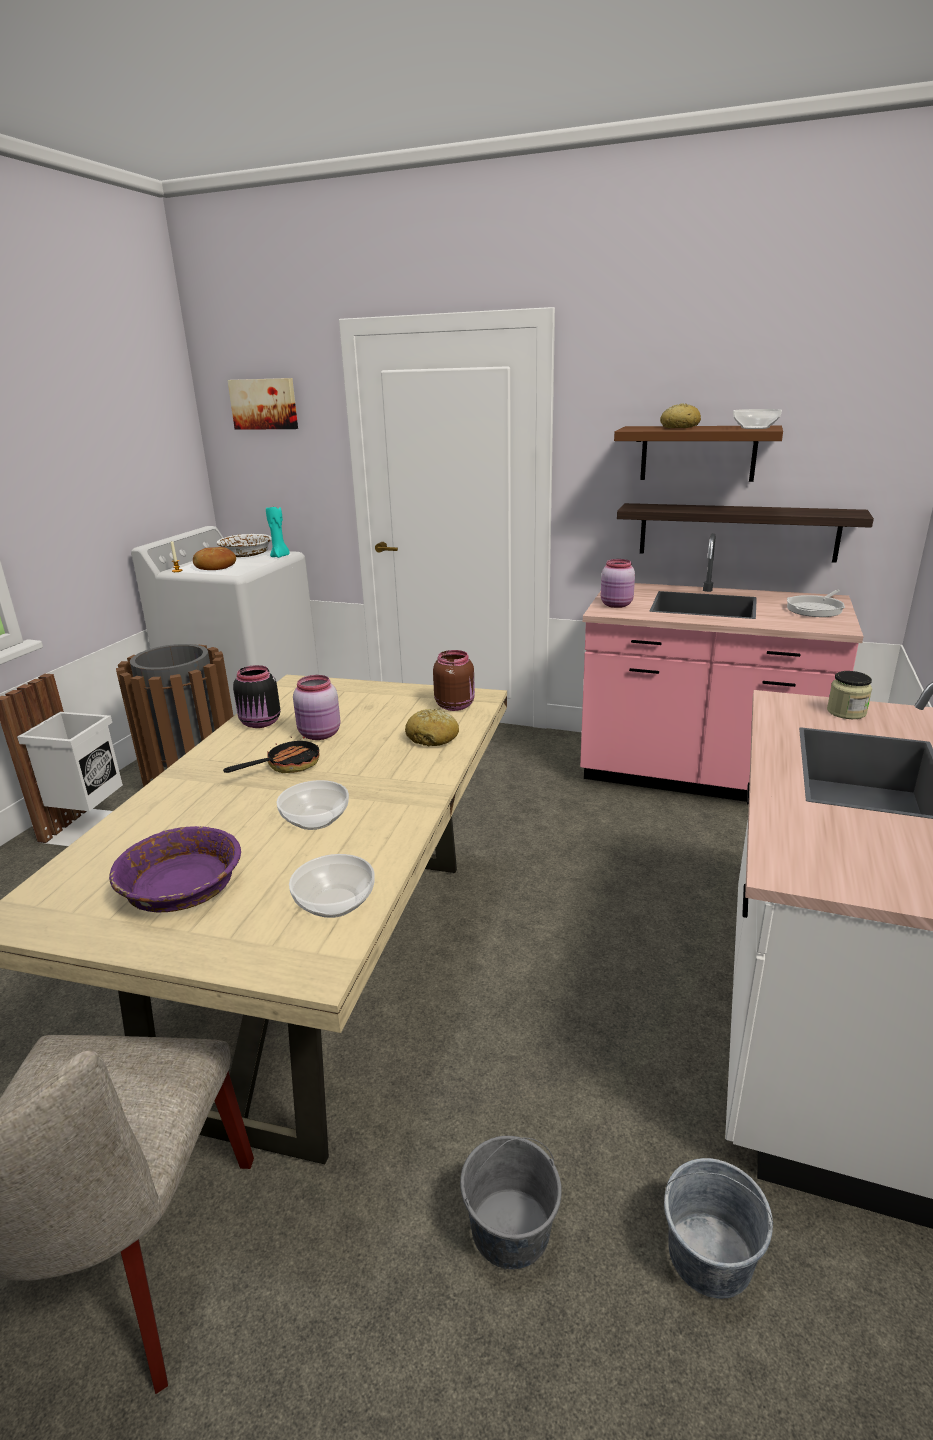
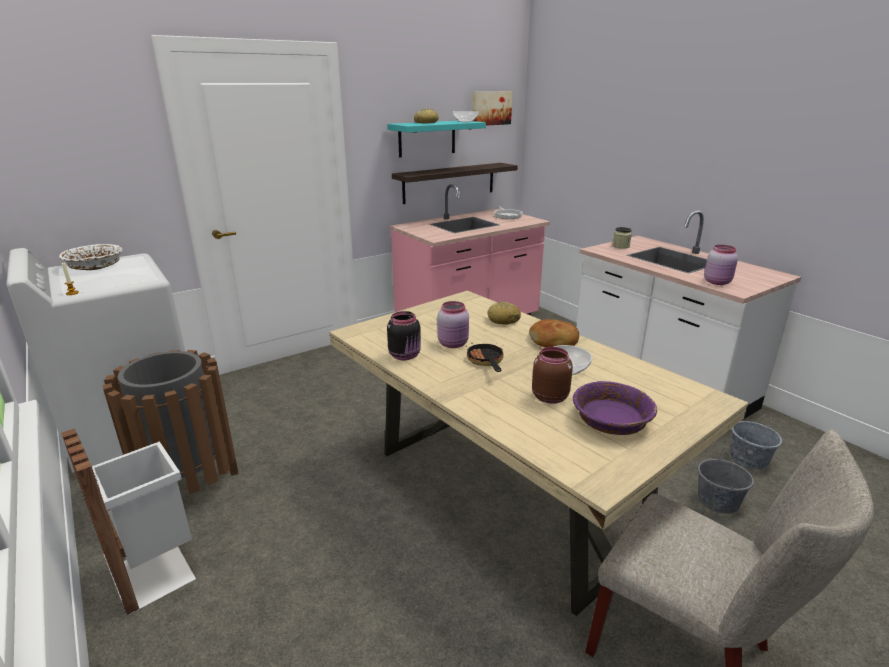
camera: 55 degrees left, 0 degrees up
bread [193,547,236,570] -> bread moved to [529,319,579,347]
picture [228,378,298,430] -> picture moved to [472,91,513,126]
turquoise candle [266,507,290,558] -> none
bowl [289,854,375,918] -> none
brown jar [433,650,475,711] -> brown jar moved to [532,347,573,404]
pink jar [601,559,635,608] -> pink jar moved to [704,245,738,285]
brown shelf [614,426,783,482] -> turquoise shelf [387,121,486,157]

